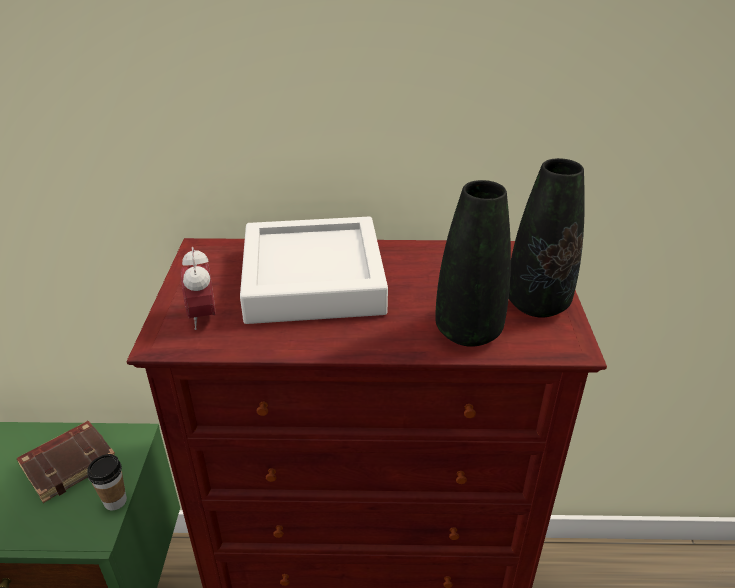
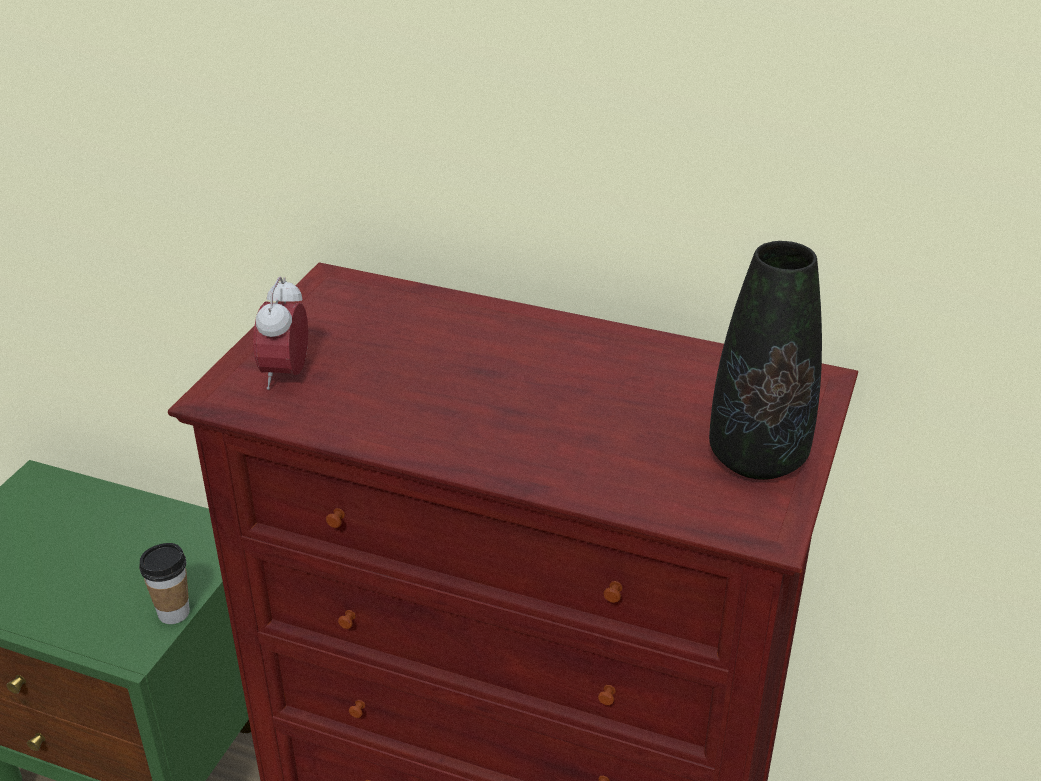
camera: 20 degrees right, 0 degrees up
brown book [17,421,115,503] -> none
white tray [240,217,388,324] -> none
black vase [435,180,511,347] -> none

